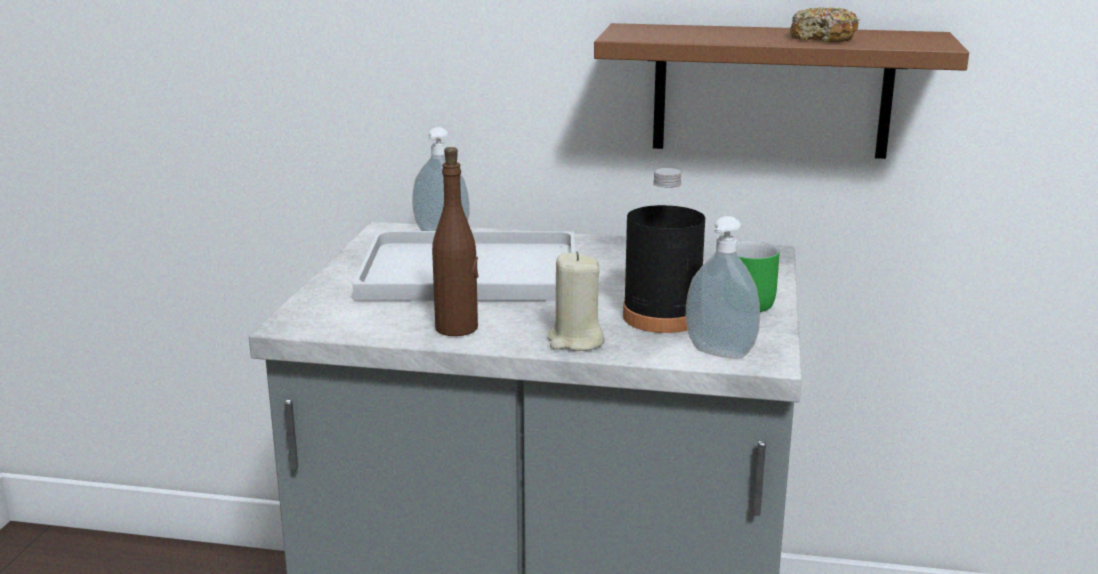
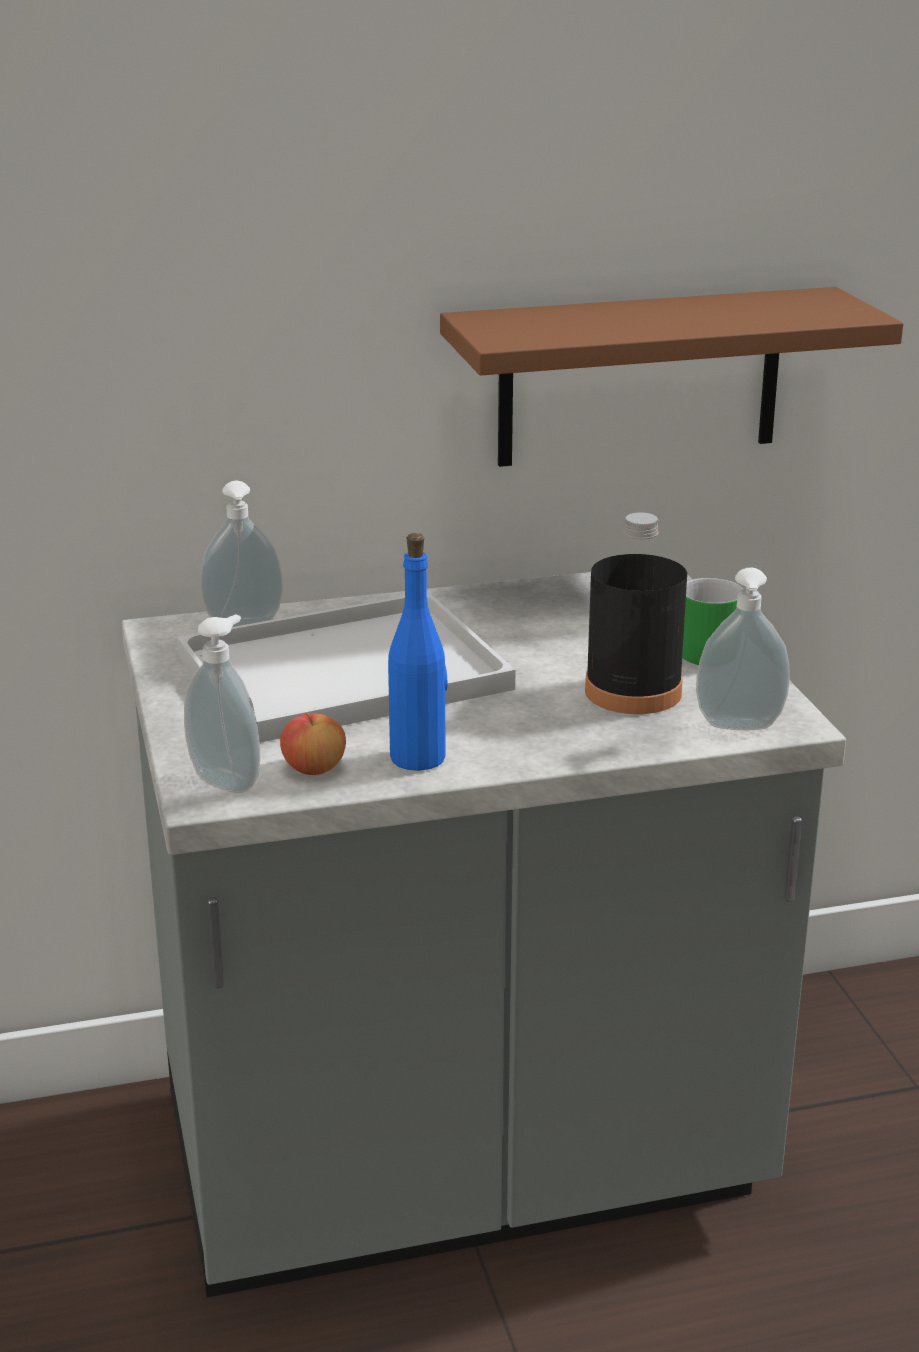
camera: 25 degrees left, 5 degrees up
brown bottle [432,147,479,336] -> blue bottle [388,533,447,771]
beige candle [547,252,605,351] -> none
donut [790,7,859,42] -> none
none -> soap dispenser [184,614,260,793]
none -> apple [280,712,346,775]

